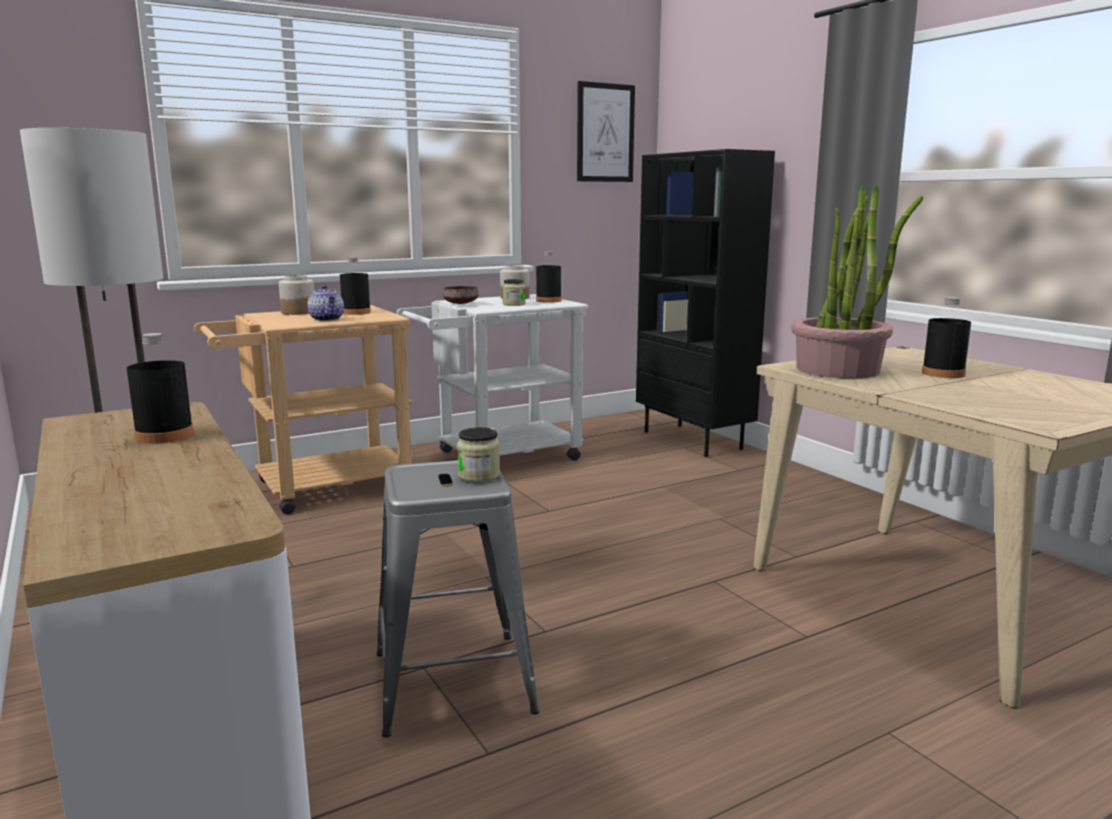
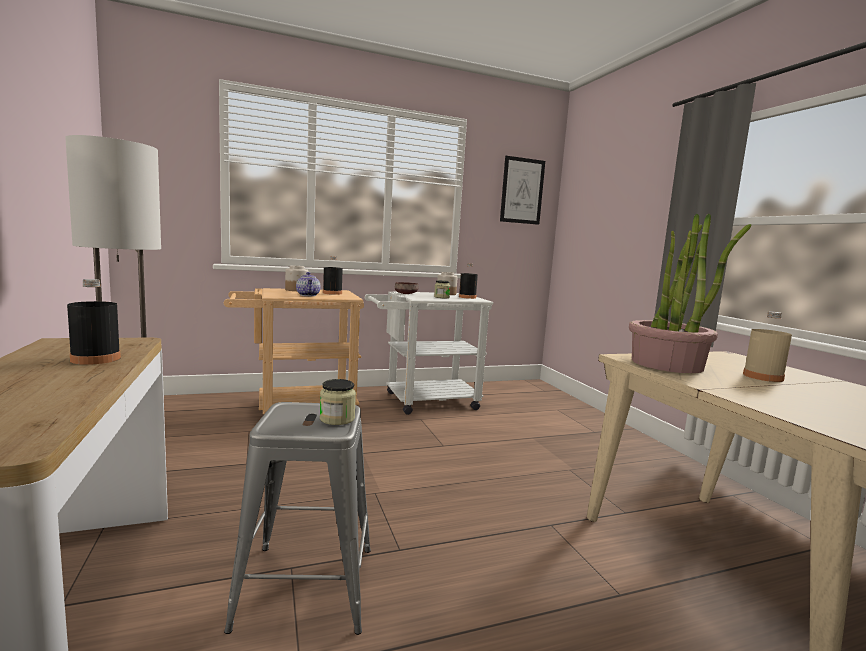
camera: 10 degrees right, 5 degrees down
black bookcase [636,149,775,457] -> none
black bottle [922,297,971,378] -> beige bottle [743,311,792,382]

